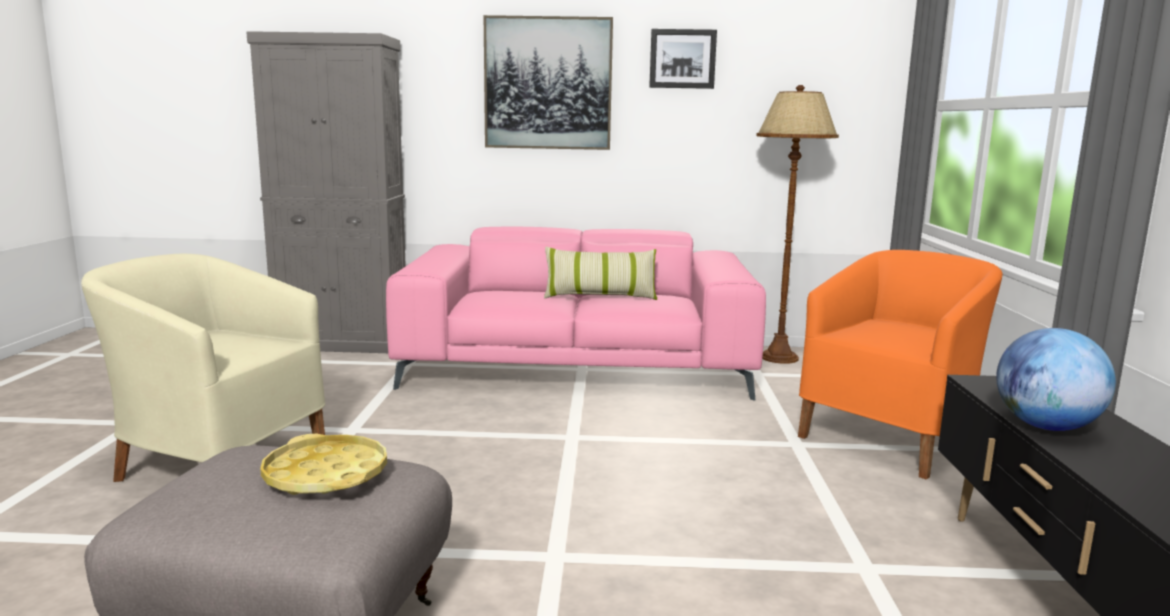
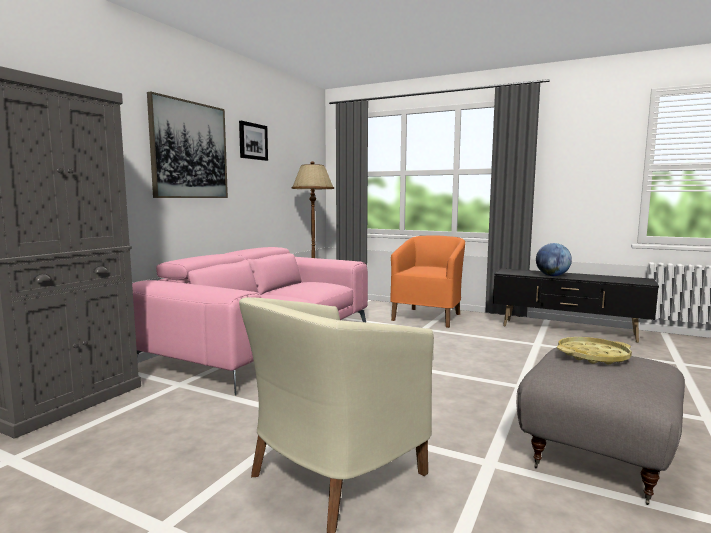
camera: 65 degrees left, 5 degrees down
pillow [544,247,657,300] -> none
orange armchair [798,250,1002,480] -> orange armchair turned 45 degrees clockwise [390,236,465,328]

